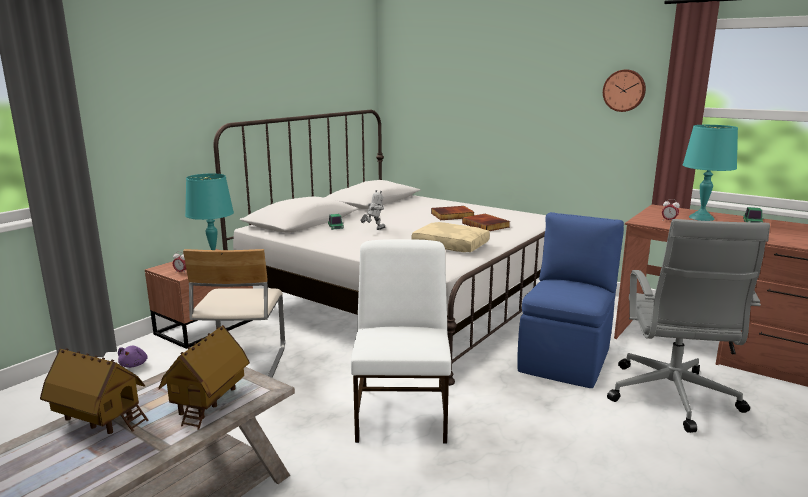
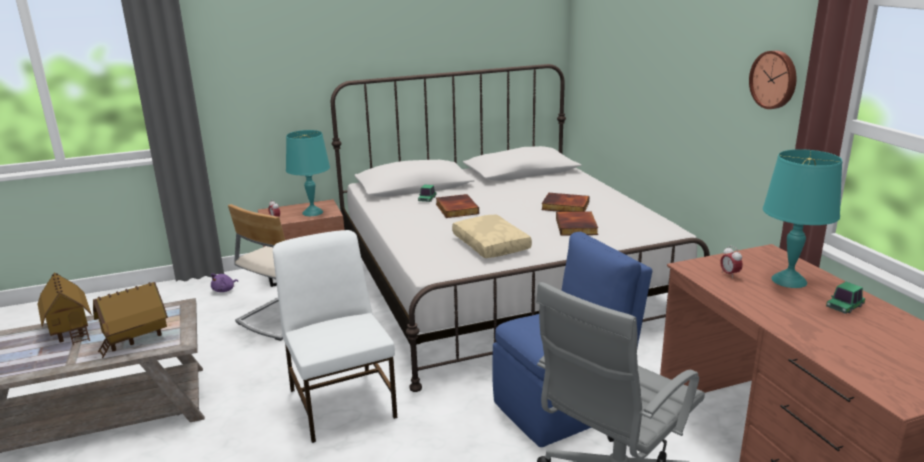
camera: 35 degrees right, 5 degrees up
white chair [351,239,451,444] -> white chair turned 60 degrees counterclockwise [273,230,398,443]
toy robot [360,190,385,230] -> book [436,194,479,218]

